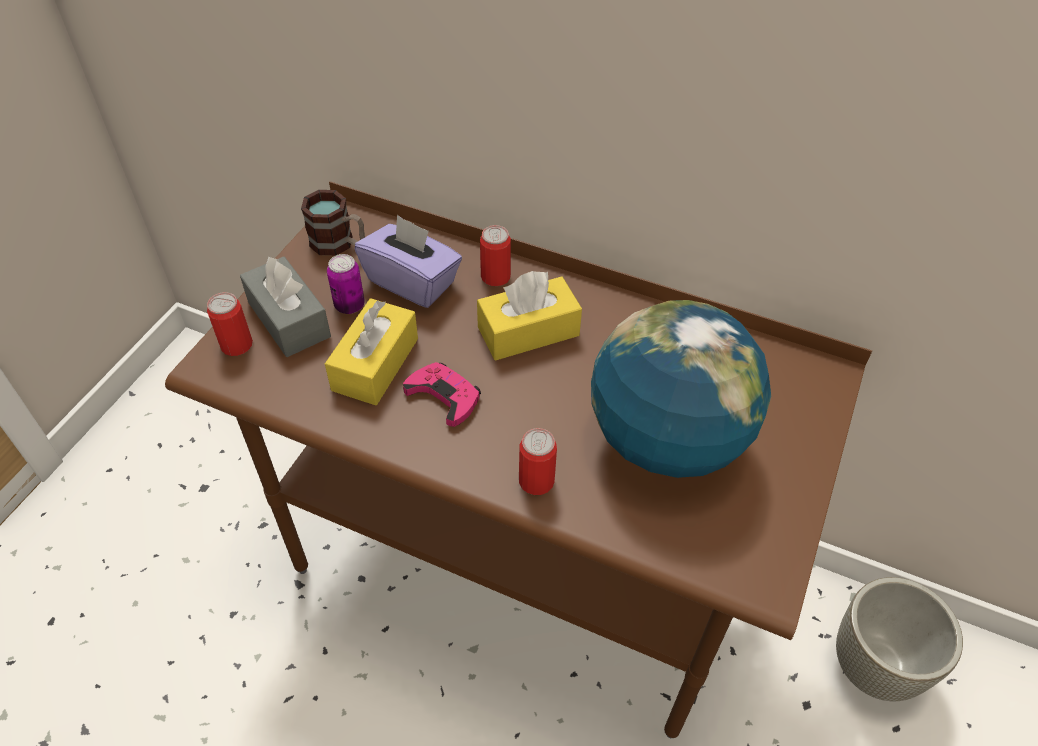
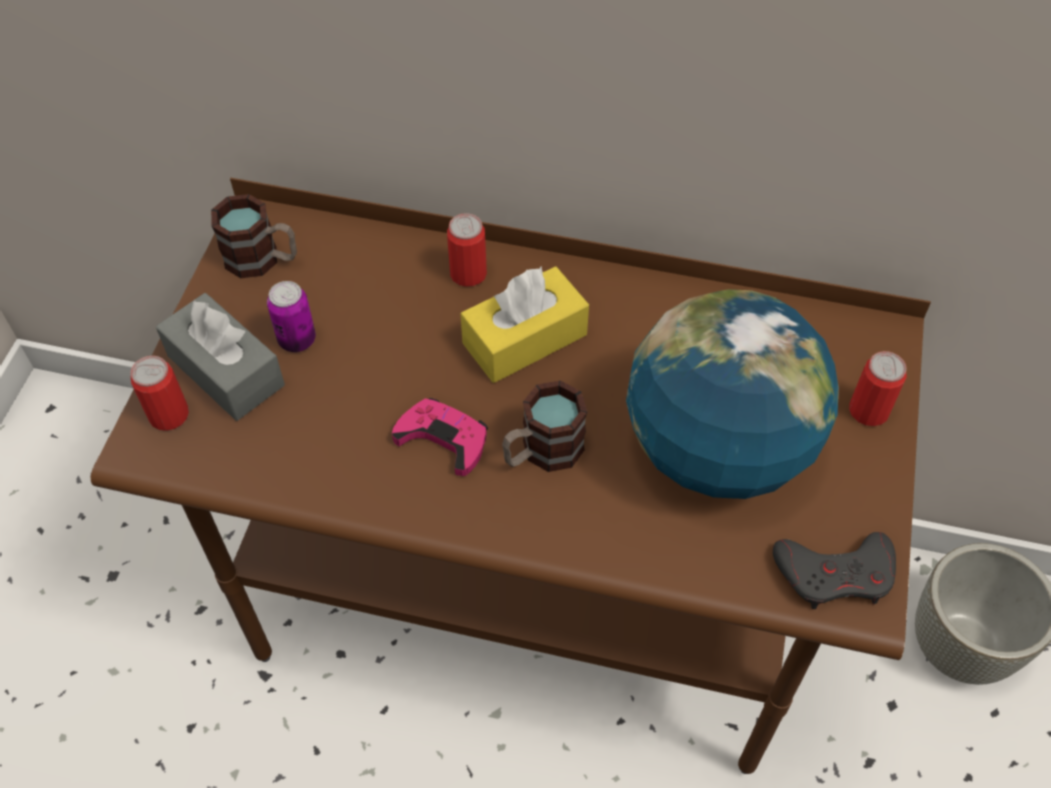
camera: 10 degrees left, 5 degrees up
yellow tissue box [325,298,418,405] -> none
purple tissue box [355,214,462,308] -> none
can [519,428,557,495] -> can moved to [849,351,906,426]
none -> mug [502,381,587,472]
none -> grey game controller [773,532,896,609]

